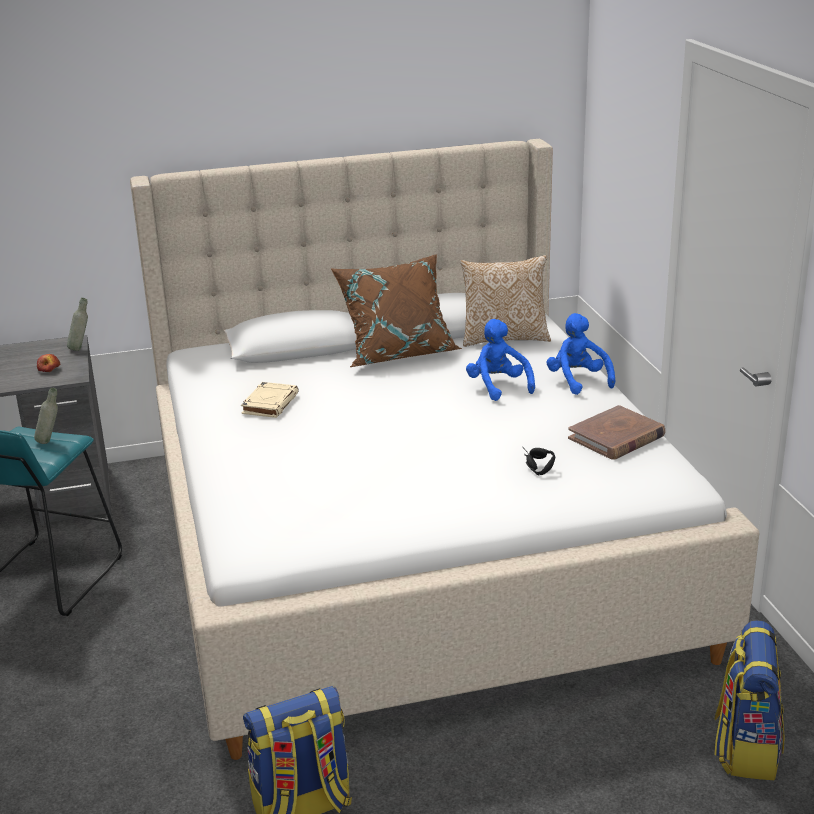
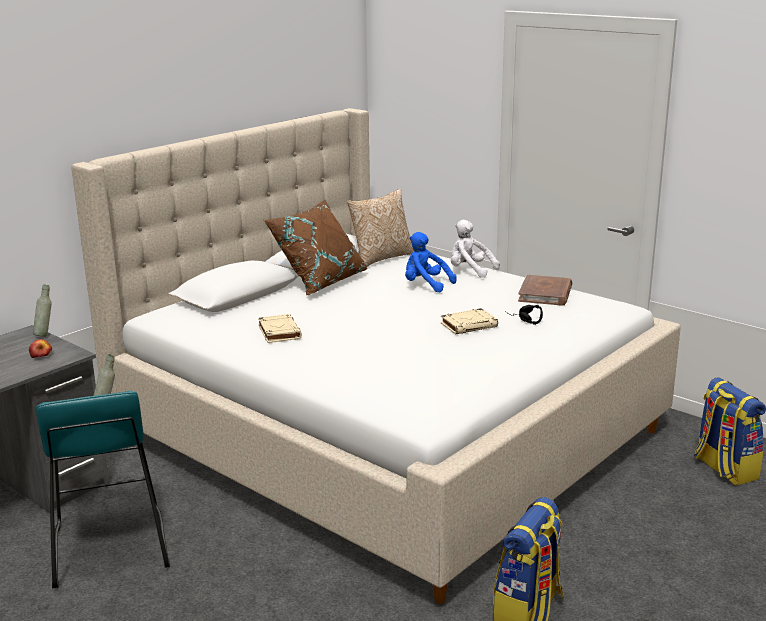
camera: 35 degrees left, 5 degrees down
blue plush toy [546,313,615,395] -> white plush toy [451,220,500,278]
none -> beige book [441,308,498,334]

